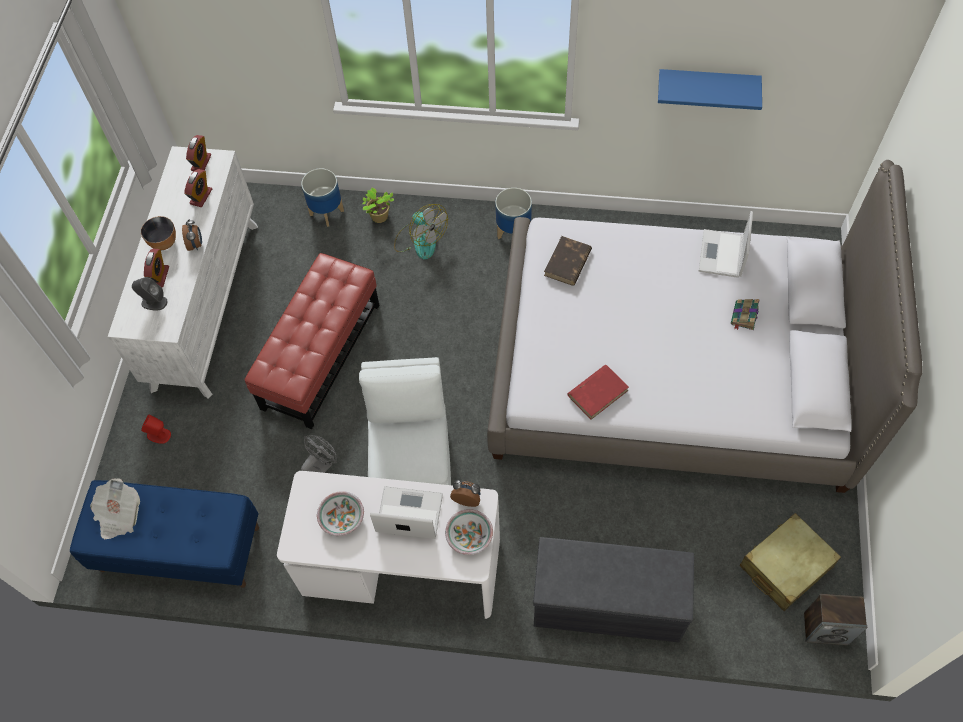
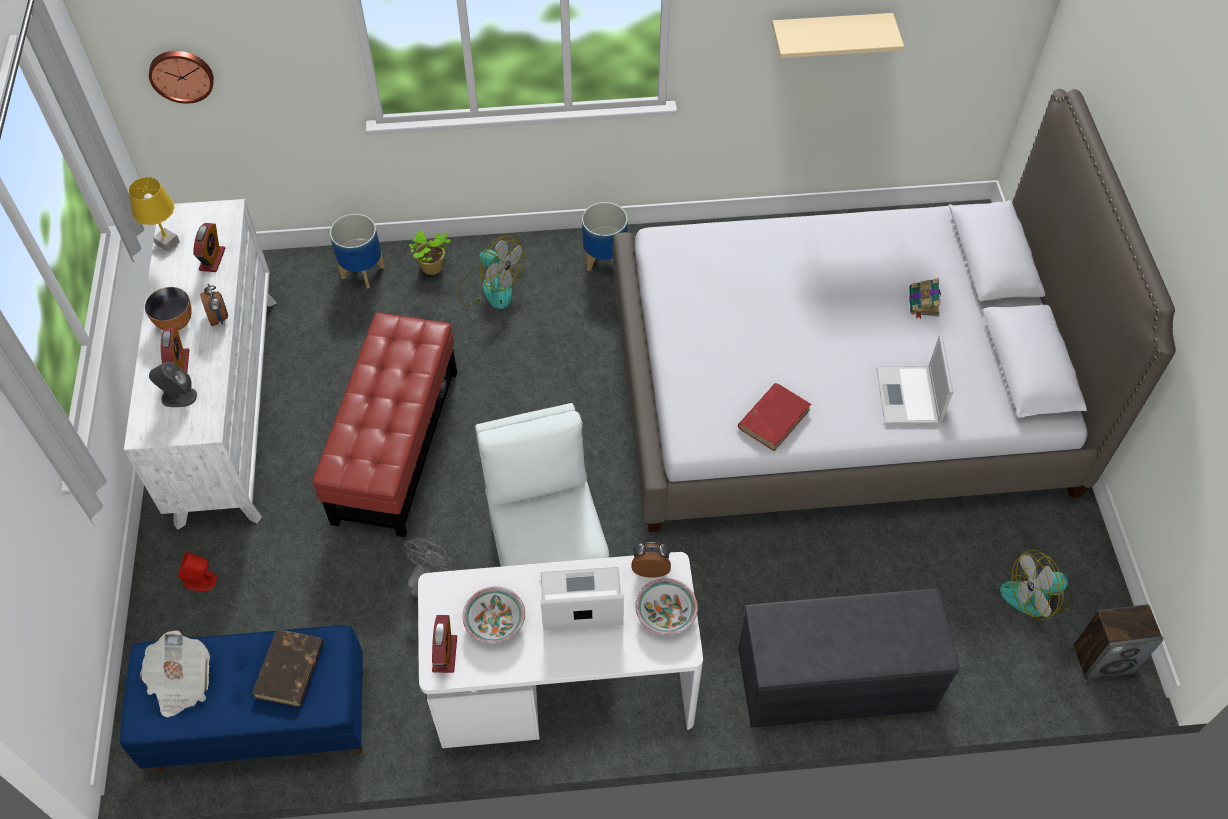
camera: 15 degrees left, 5 degrees down
alarm clock [186,135,211,171] -> alarm clock moved to [432,615,457,673]
brown book [544,236,592,286] -> brown book moved to [252,629,324,707]
blue shelf [658,69,762,110] -> beige shelf [772,13,904,58]
laptop [699,211,753,278] -> laptop moved to [876,335,953,425]
beige suitcase [739,513,841,611] -> fan [1000,550,1072,620]
none -> yellow table lamp [128,177,180,252]
none -> wall clock [149,51,214,104]

